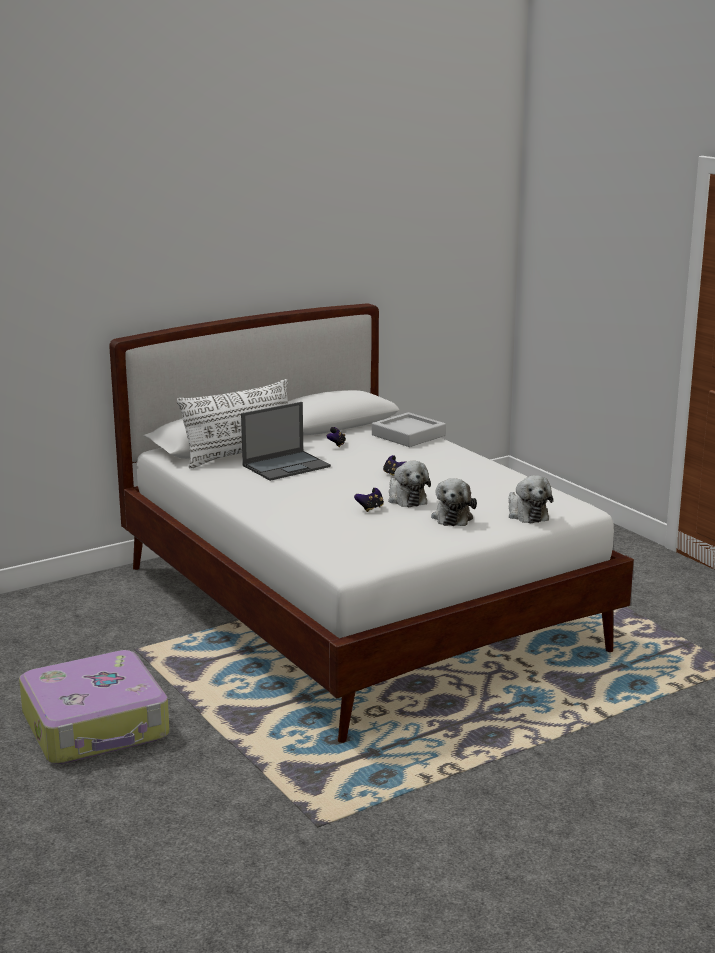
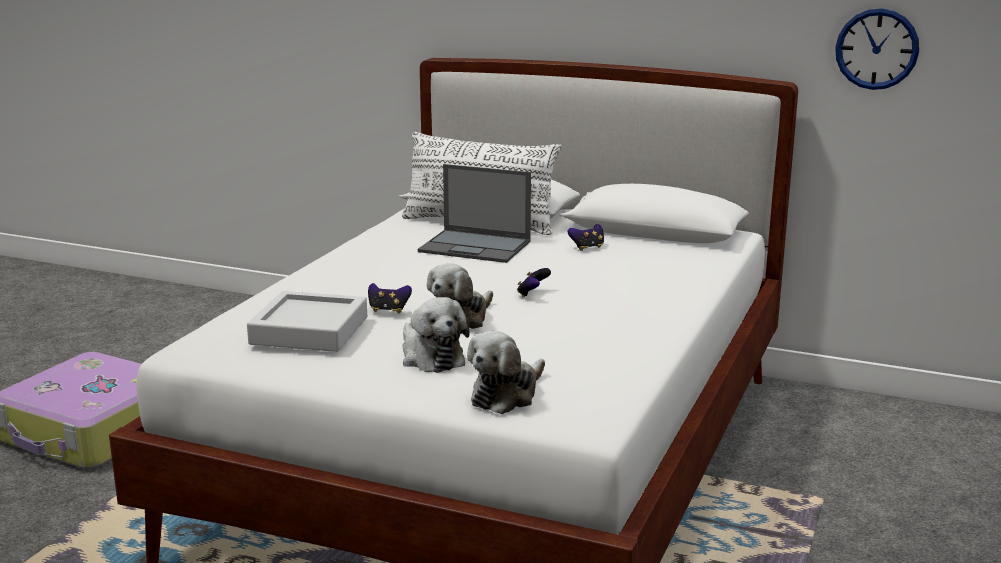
camera: 55 degrees right, 0 degrees up
grey tray [372,412,446,447] -> grey tray moved to [247,291,367,352]
plush toy [431,478,477,526] -> plush toy turned 90 degrees counterclockwise [403,297,469,373]
none -> wall clock [835,8,919,90]

